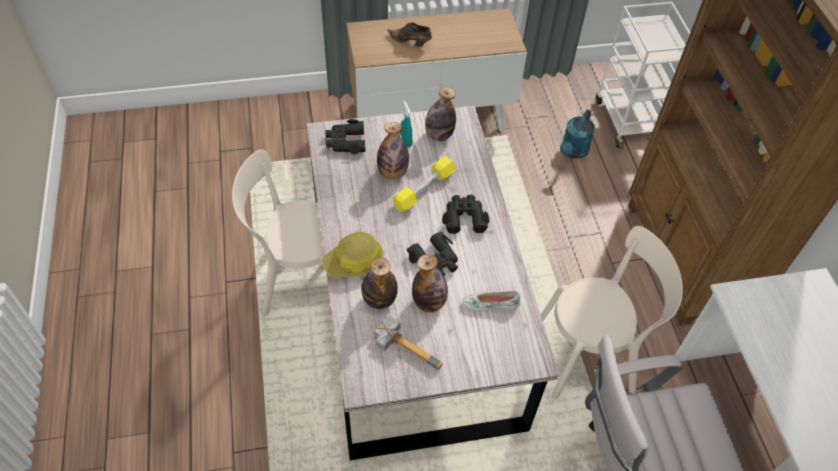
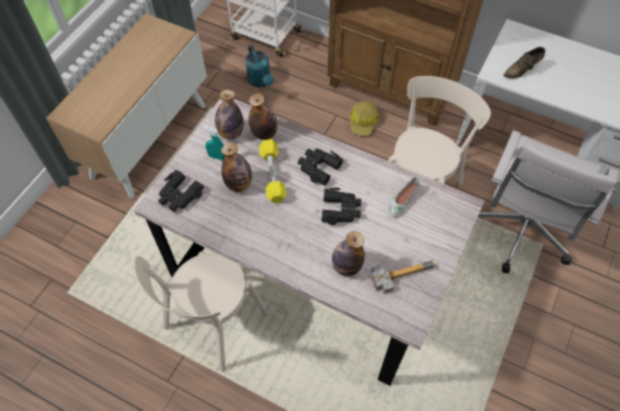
camera: 50 degrees left, 5 degrees up
hard hat [321,232,384,280] -> hard hat moved to [349,101,379,135]
brown shoe [387,22,432,47] -> brown shoe moved to [503,47,546,79]
bottle [412,254,448,312] -> bottle moved to [249,93,278,140]

